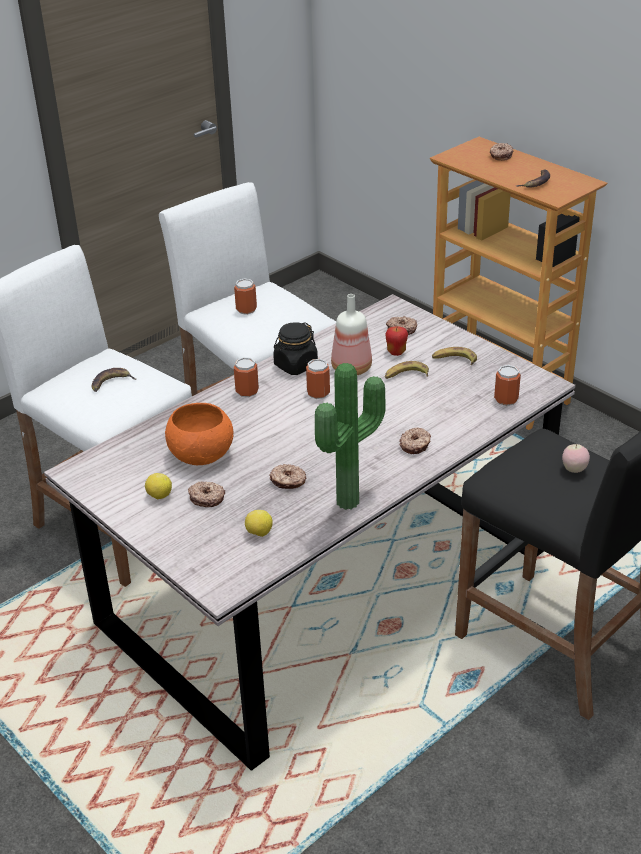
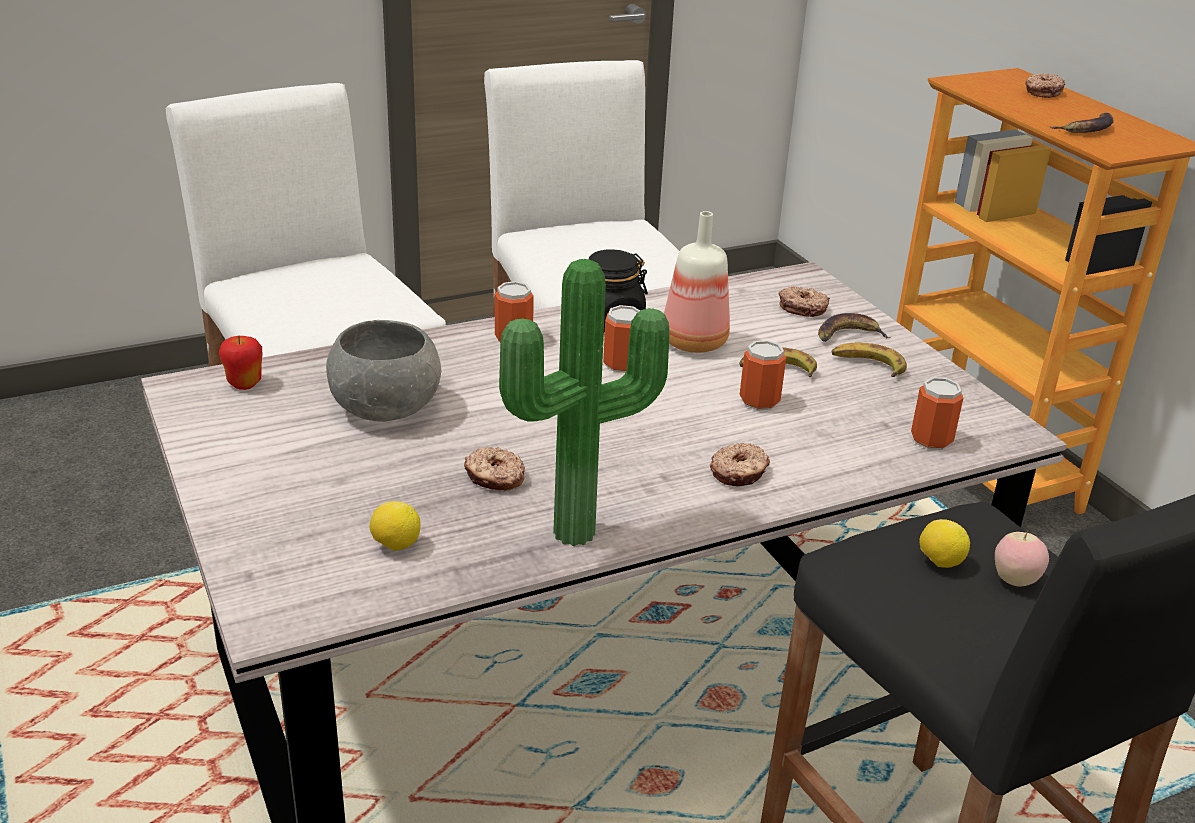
camera: 15 degrees right, 5 degrees down
banana [91,368,135,392] -> banana moved to [818,313,891,342]
lemon [145,473,172,499] -> lemon moved to [919,519,970,568]
orange bowl [165,403,234,465] -> grey bowl [326,320,441,422]
donut [188,482,225,507] -> none
can [234,278,257,315] -> can moved to [740,340,786,411]
apple [386,326,408,356] -> apple moved to [219,336,262,390]

